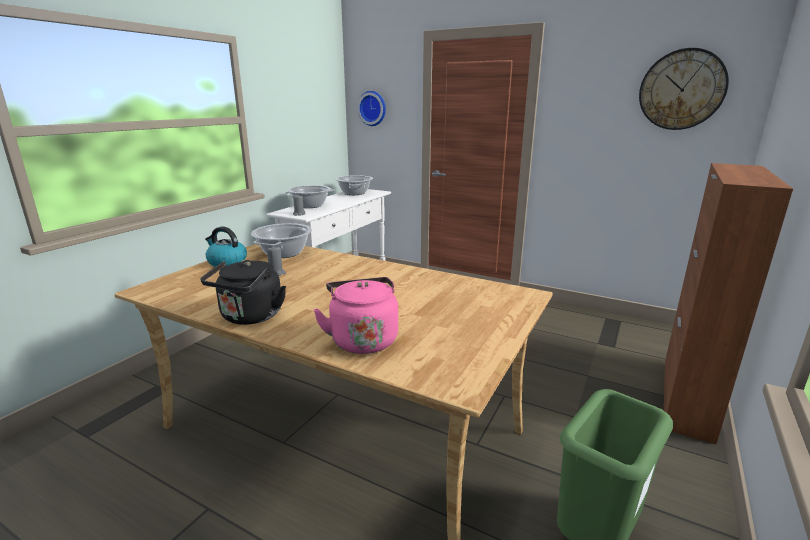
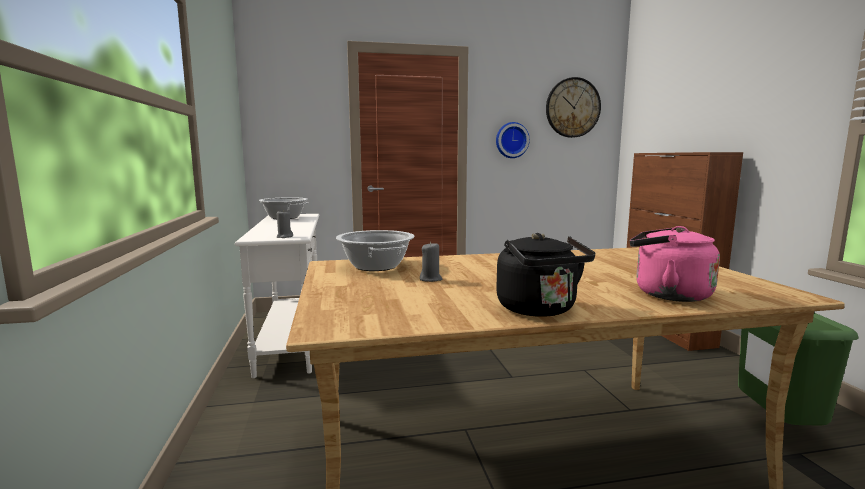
camera: 40 degrees left, 10 degrees down
kettle [205,227,247,267] -> none
cooking pot [283,185,334,208] -> none
wall clock [357,91,386,126] -> wall clock moved to [496,122,530,158]

